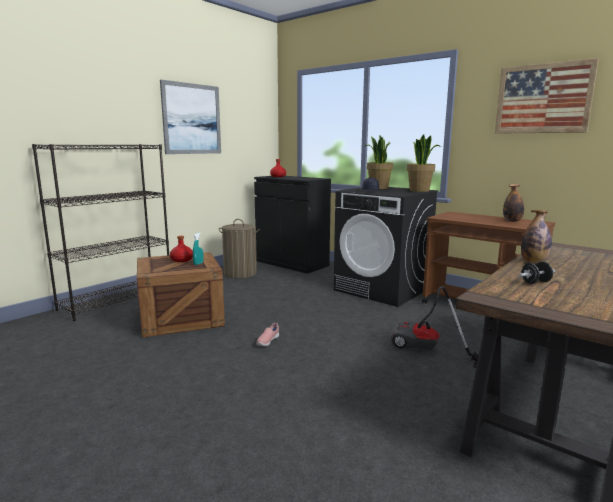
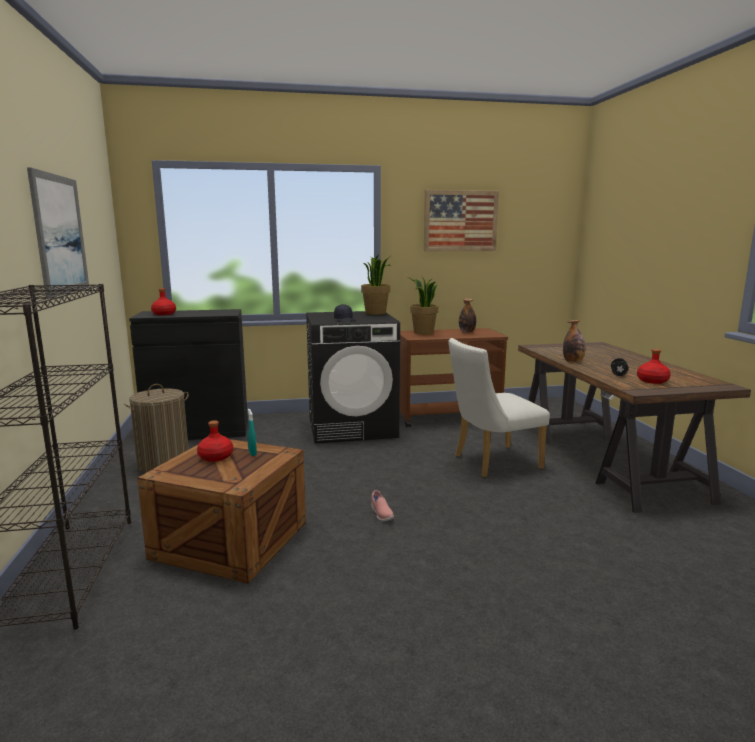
camera: 50 degrees left, 0 degrees up
potted plant [365,135,393,189] -> potted plant moved to [408,277,438,334]
vacuum cleaner [391,286,479,368] -> white chair [448,338,550,477]
none -> red bottle [637,349,671,384]

